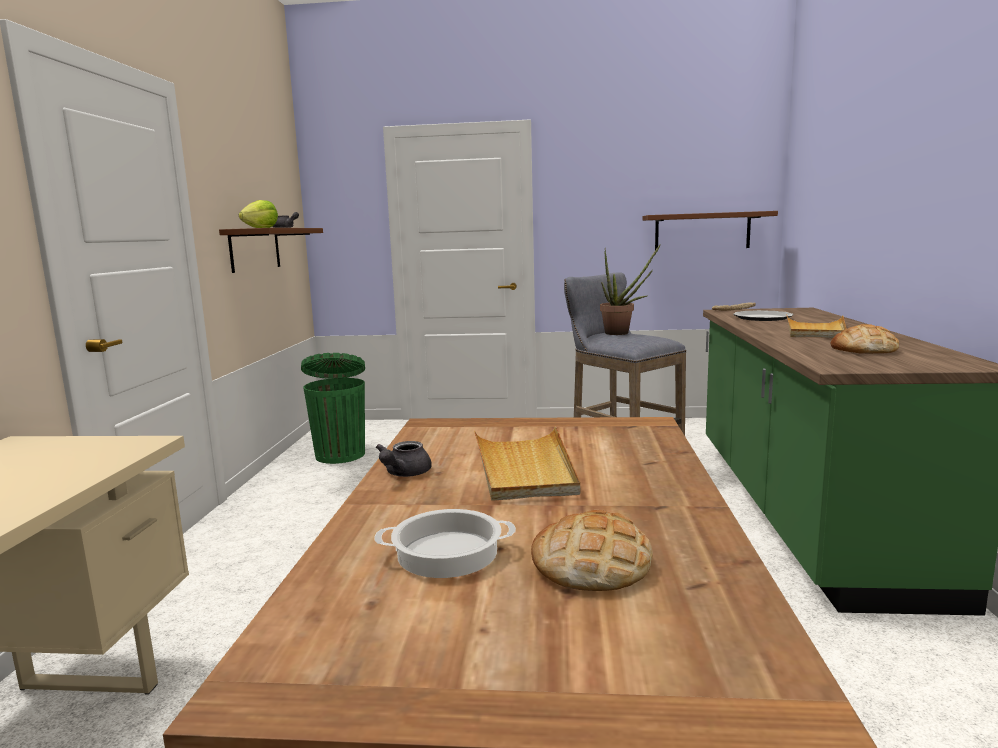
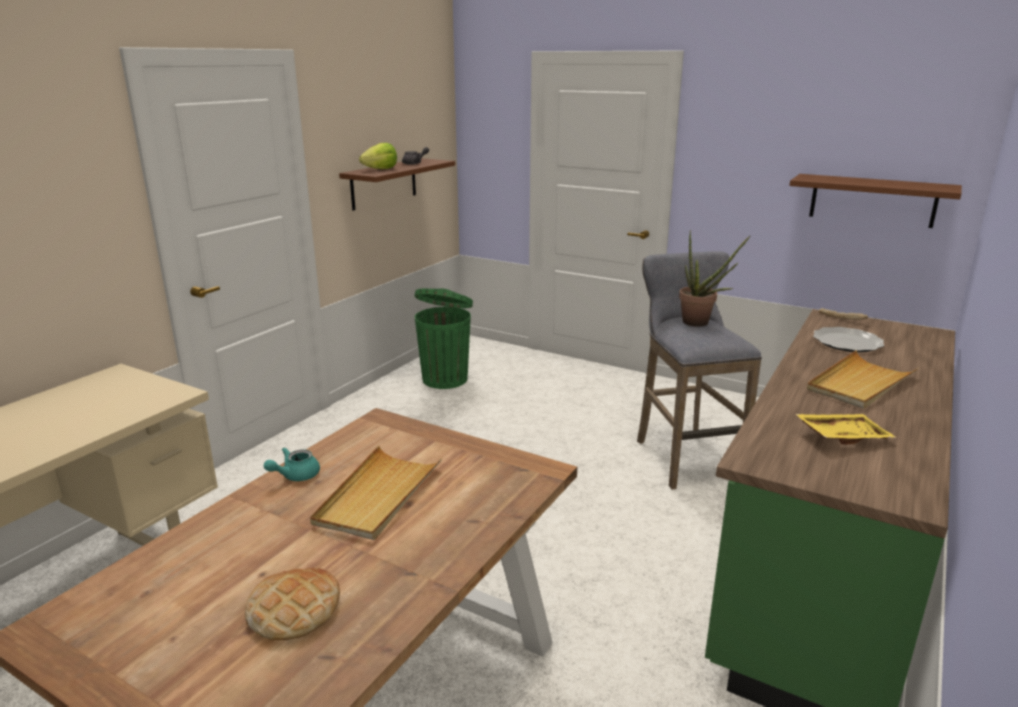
camera: 25 degrees right, 10 degrees up
cooking pot [374,509,516,578] -> none
grey teapot [376,441,432,477] -> turquoise teapot [264,447,320,481]
bread [831,324,899,354] -> yellow tray [795,414,897,444]

